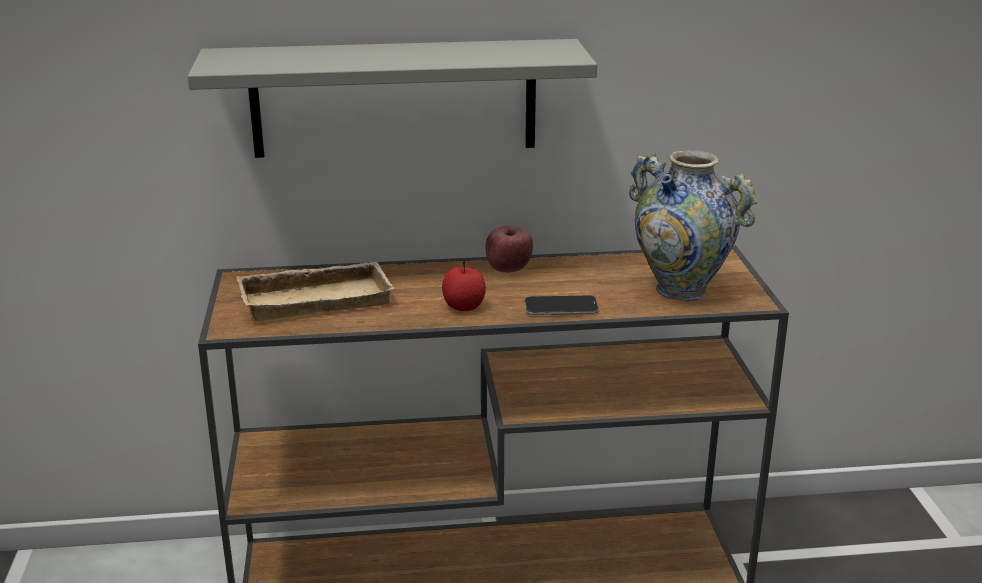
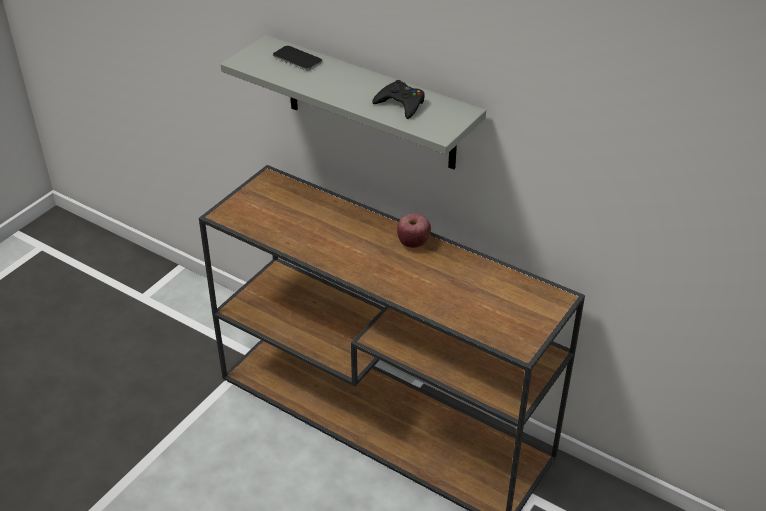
camera: 40 degrees right, 15 degrees up
beige tray [236,262,394,321] -> none
apple [442,261,486,311] -> none
phone [525,295,599,315] -> phone moved to [273,46,323,70]
vase [629,150,757,301] -> none
none -> black game controller [372,80,425,119]

